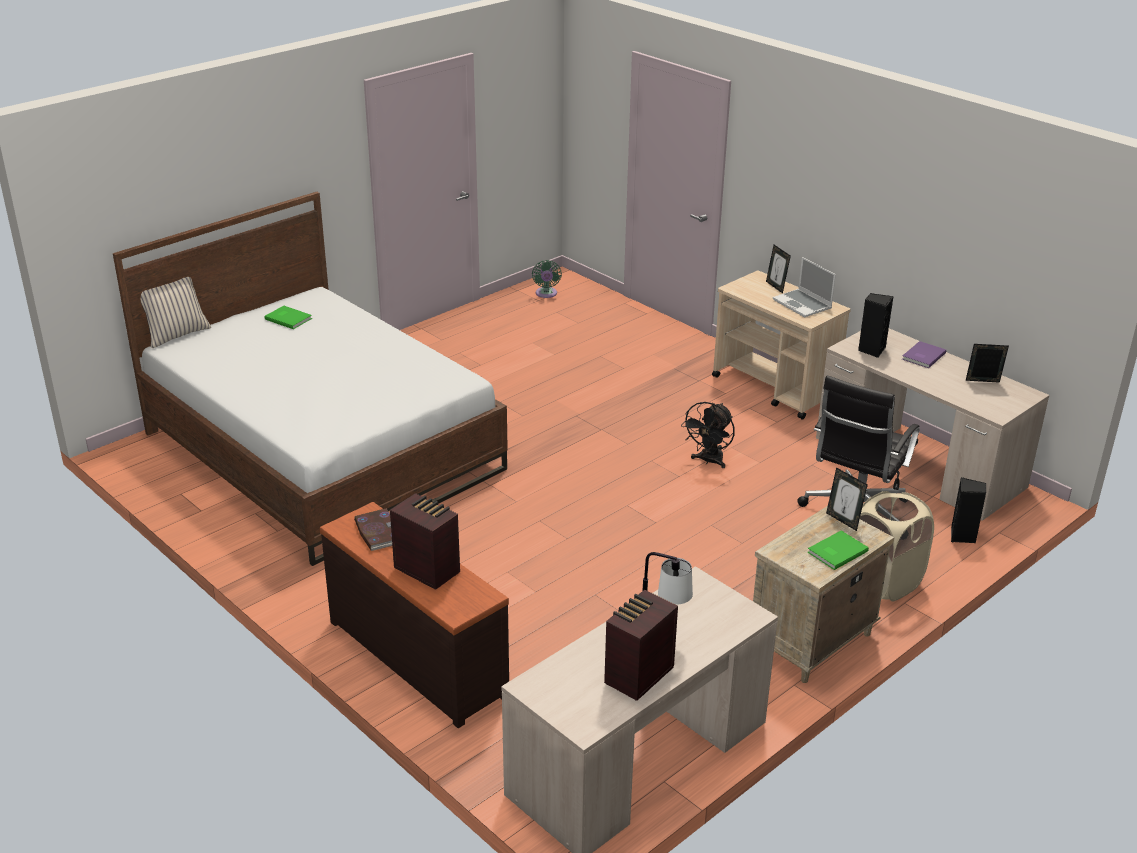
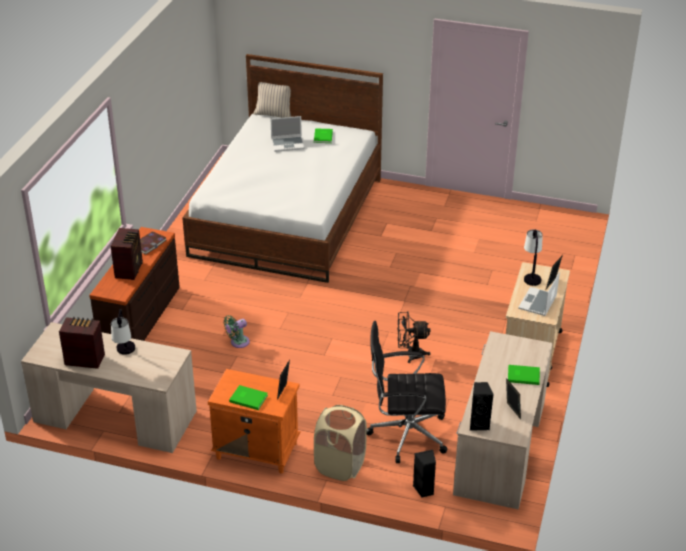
camera: 60 degrees right, 5 degrees up
green fan [532,260,562,298] -> green fan moved to [224,315,250,348]
beige nightstand [753,506,894,683] -> orange nightstand [208,369,300,473]
black speaker [858,293,894,358] -> black speaker moved to [470,382,494,431]
purple book [902,341,946,368] -> green book [508,365,540,385]
none -> laptop [270,116,305,152]
none -> table lamp [524,229,543,286]

